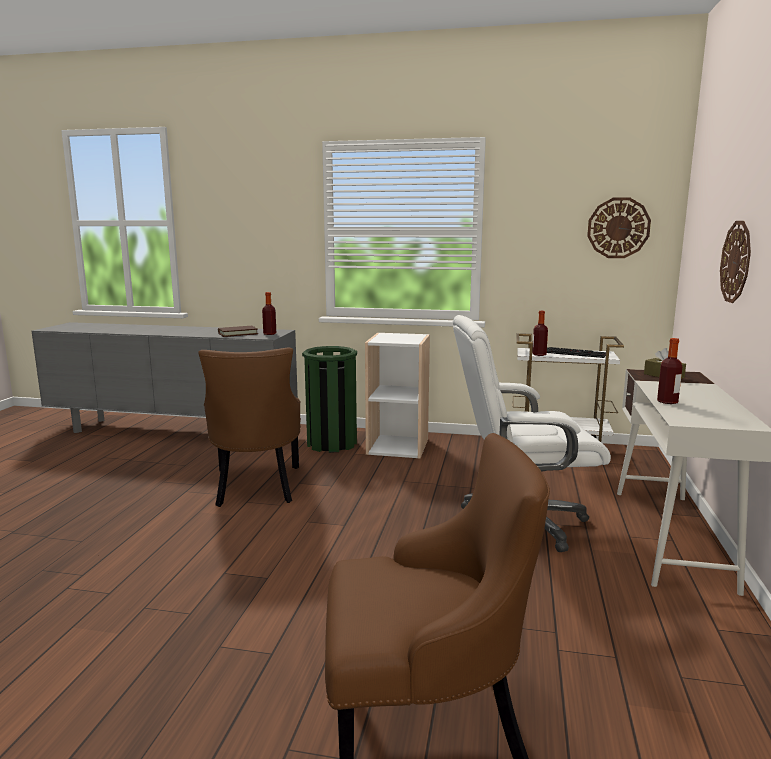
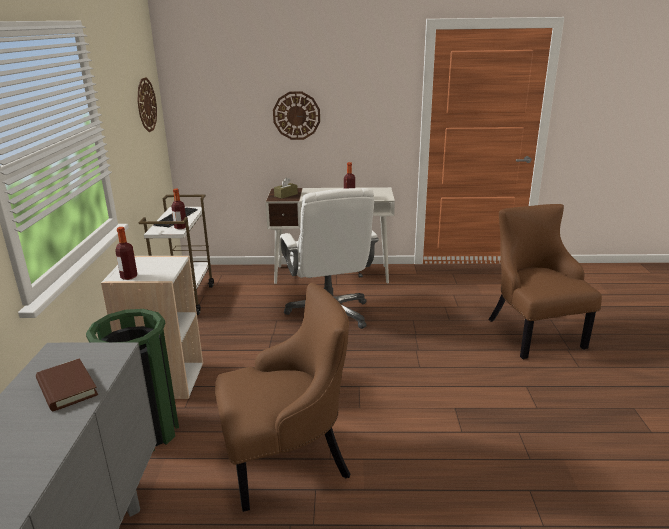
camera: 100 degrees left, 10 degrees up
bottle [262,292,276,335] -> bottle moved to [115,227,137,280]

